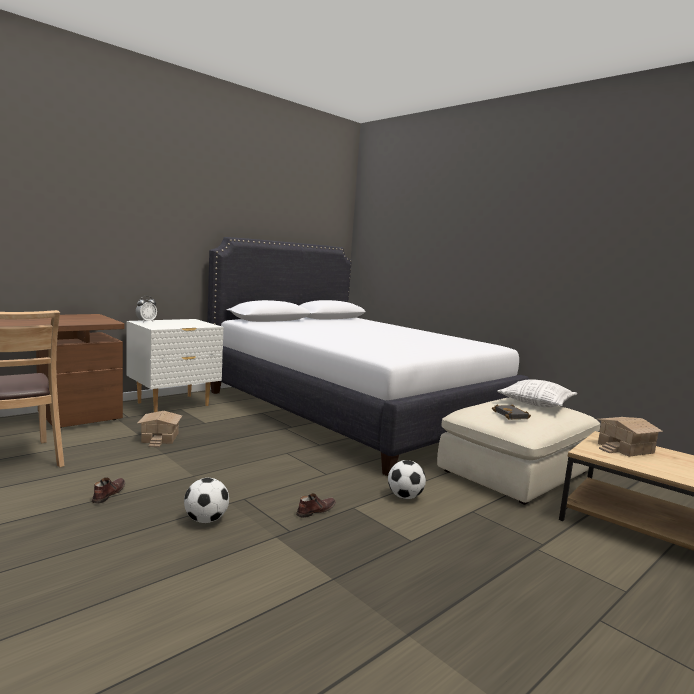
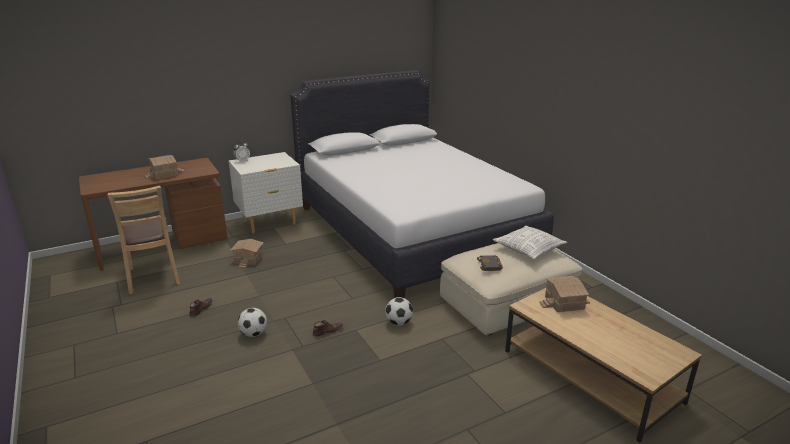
camera: 15 degrees right, 15 degrees up
none -> toy house [145,155,185,179]

